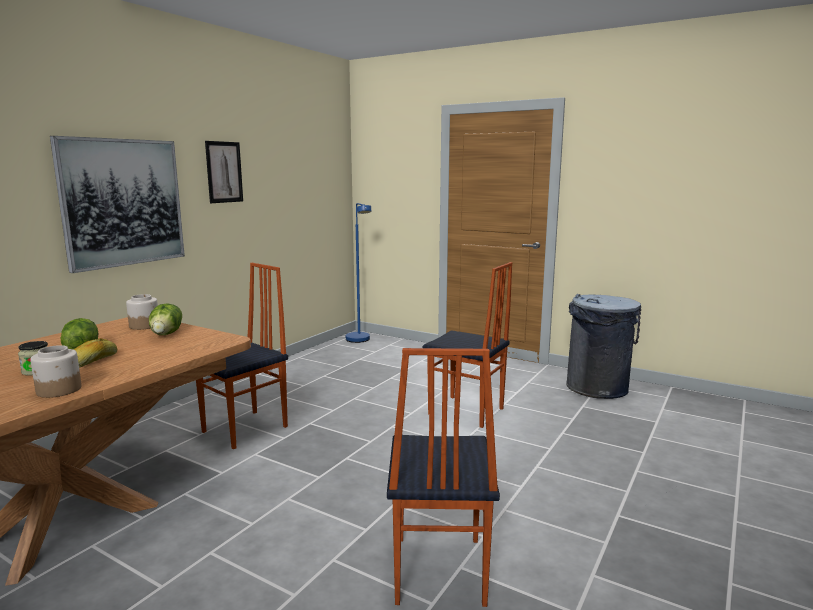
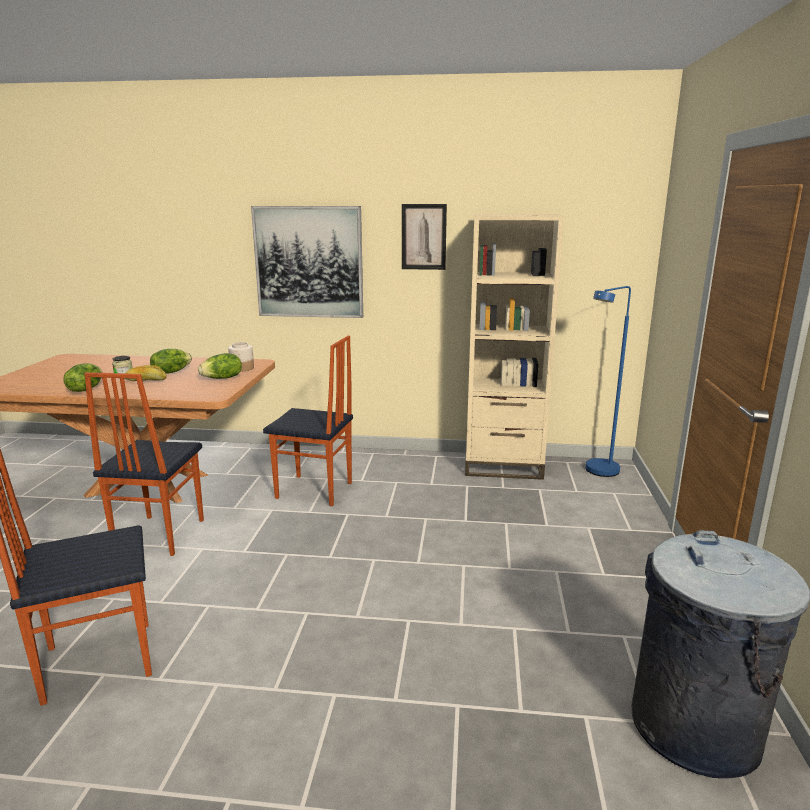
camera: 65 degrees right, 5 degrees up
jar [30,345,82,398] -> lettuce [63,363,102,392]
chair [423,262,512,428] -> chair moved to [84,372,204,556]
none -> beige bookcase [465,214,564,480]

